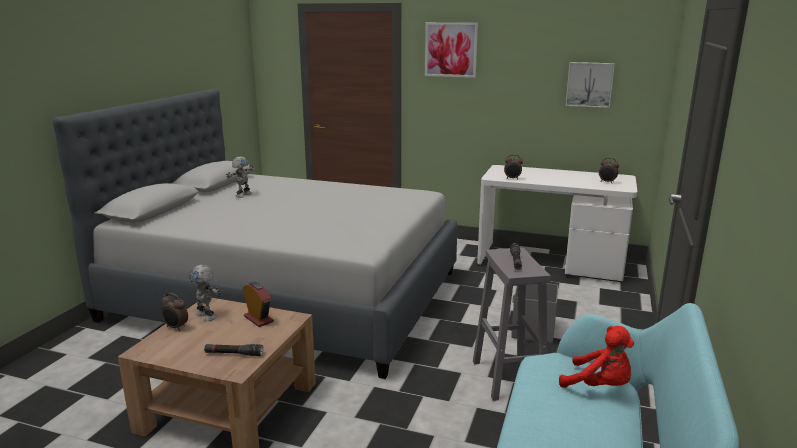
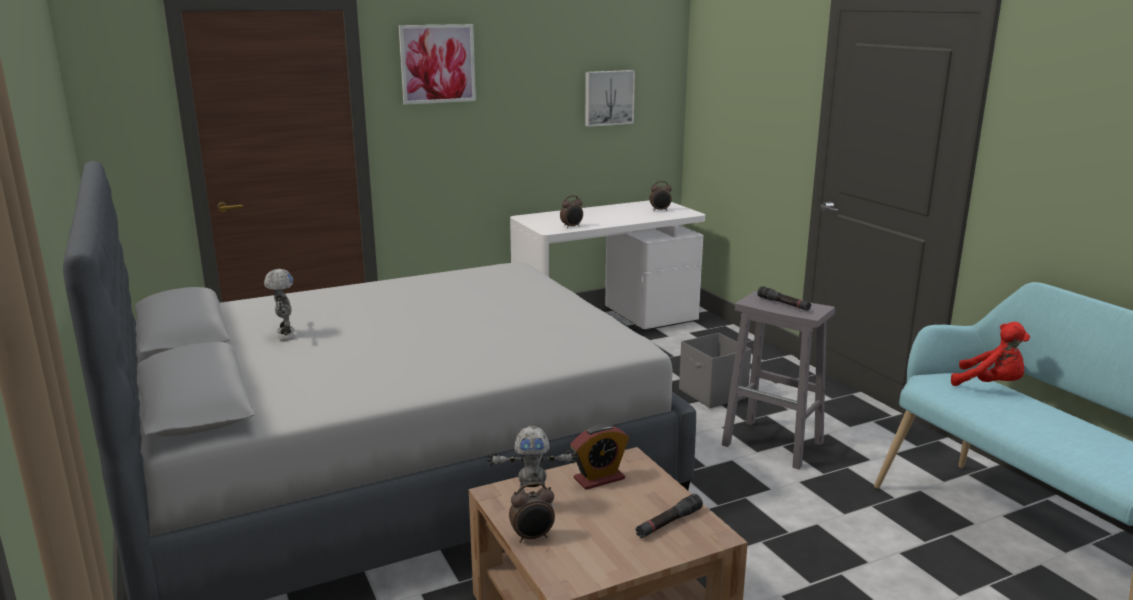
camera: 45 degrees left, 0 degrees up
alarm clock [243,282,274,327] -> alarm clock turned 150 degrees clockwise [570,424,629,490]
red plush toy [559,326,634,388] -> red plush toy turned 45 degrees clockwise [951,322,1030,386]

